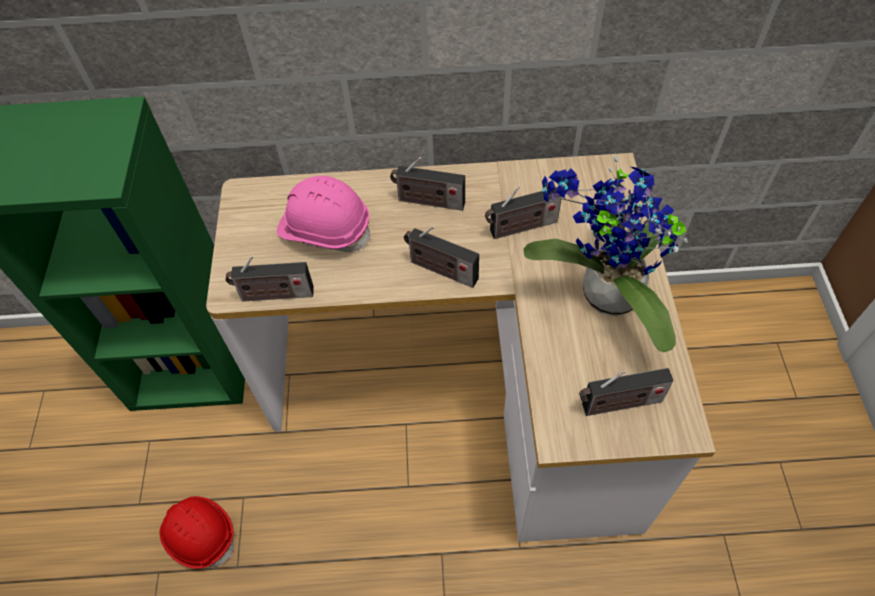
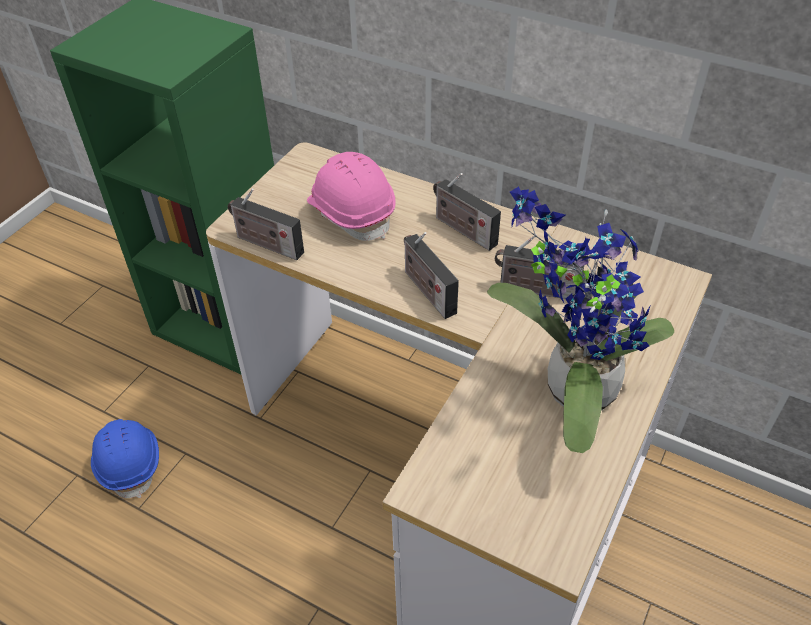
camera: 30 degrees right, 10 degrees down
red hard hat [159,496,234,569] -> blue hard hat [91,419,159,498]
radio [579,368,674,416] -> none

